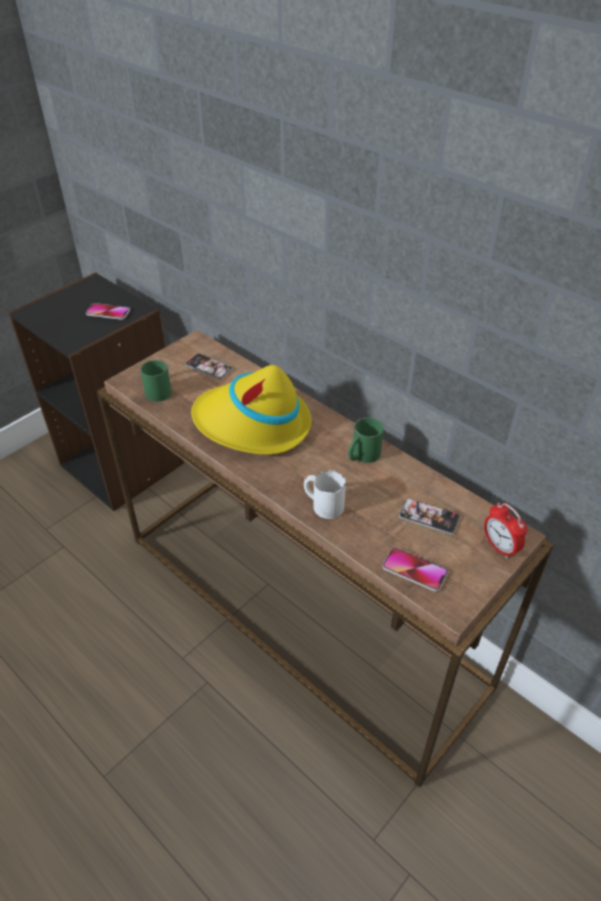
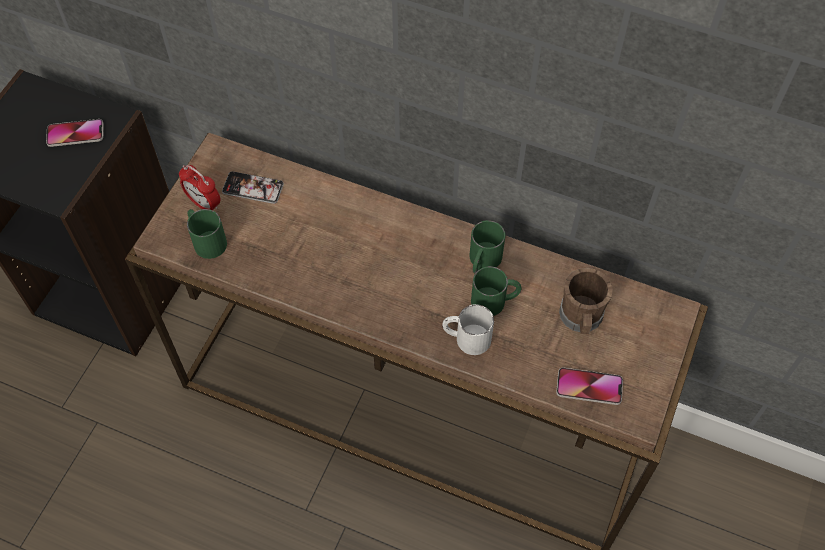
camera: 20 degrees left, 15 degrees up
yellow hat [191,365,311,455] -> none
phone [399,498,460,535] -> brown mug [559,268,613,334]
alarm clock [484,503,527,559] -> alarm clock moved to [179,165,220,210]
none -> green mug [471,266,521,316]

